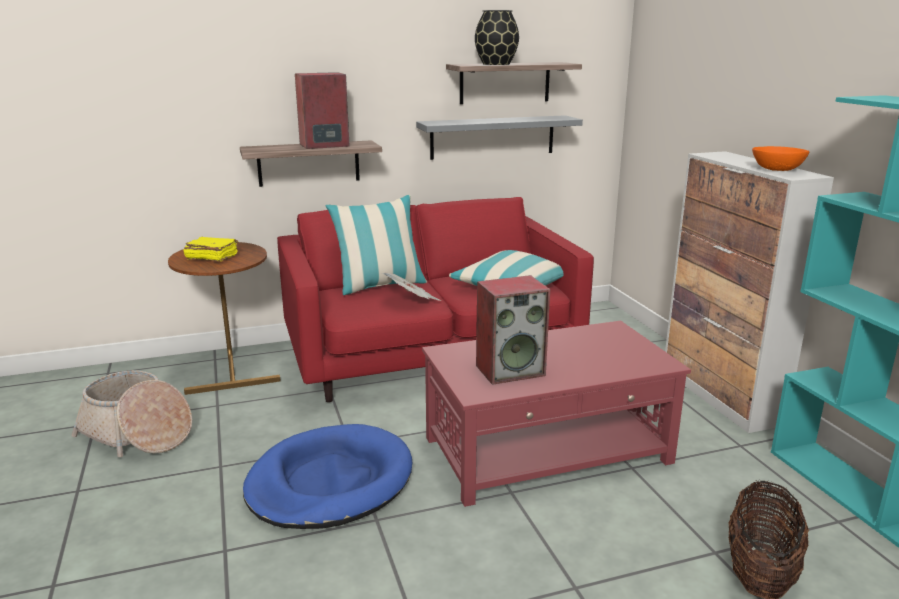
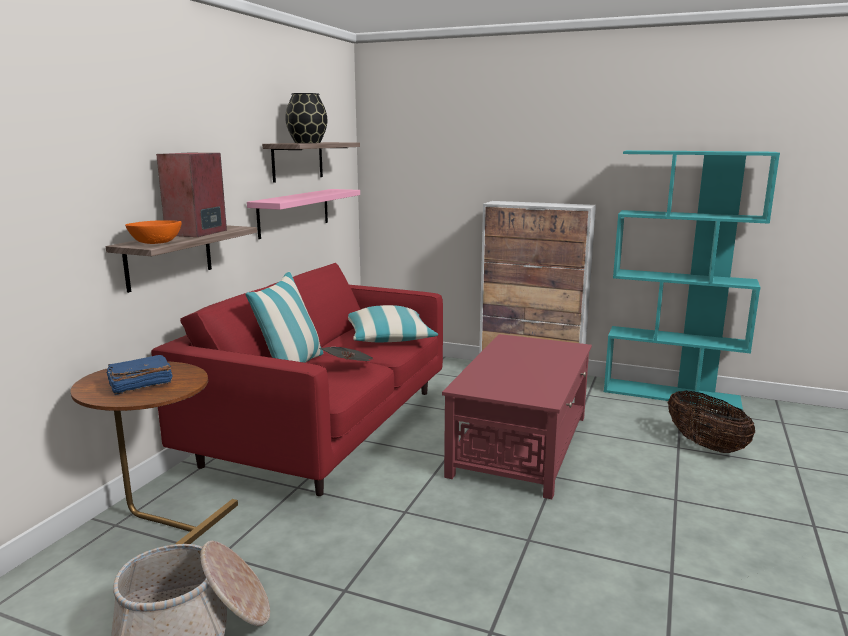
camera: 50 degrees left, 5 degrees down
yellow book [183,237,238,262] -> blue book [106,355,172,395]
blue dog bed [243,424,412,529] -> none
grey shelf [416,115,583,160] -> pink shelf [247,189,360,239]
speaker [476,275,550,385] -> none
orange bowl [752,146,809,171] -> orange bowl moved to [125,220,182,244]

